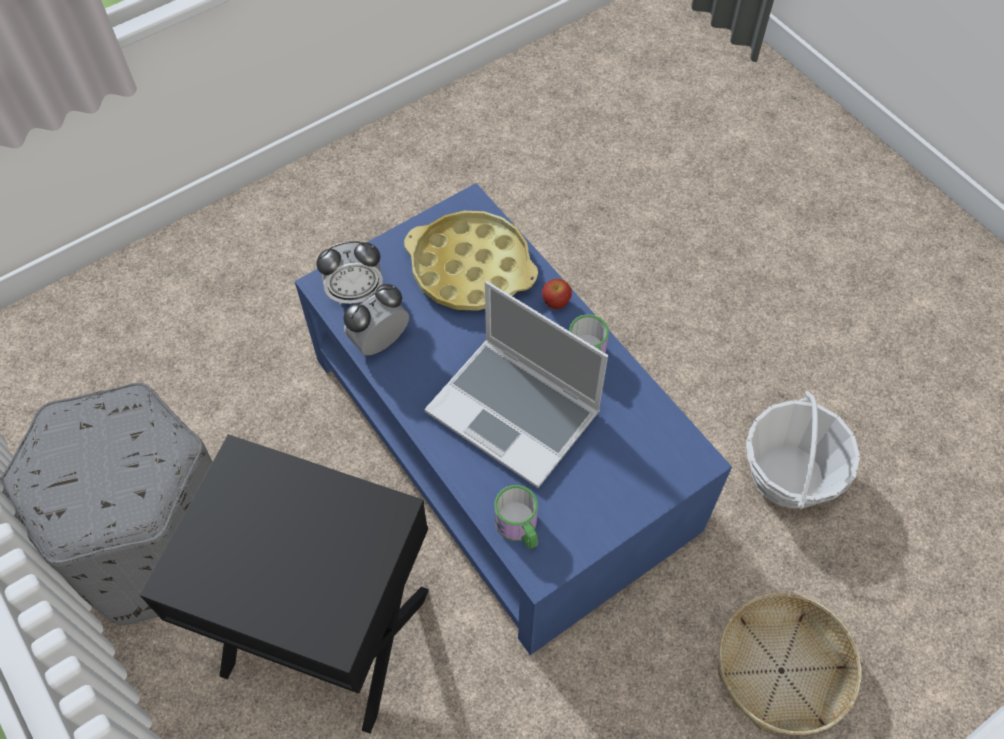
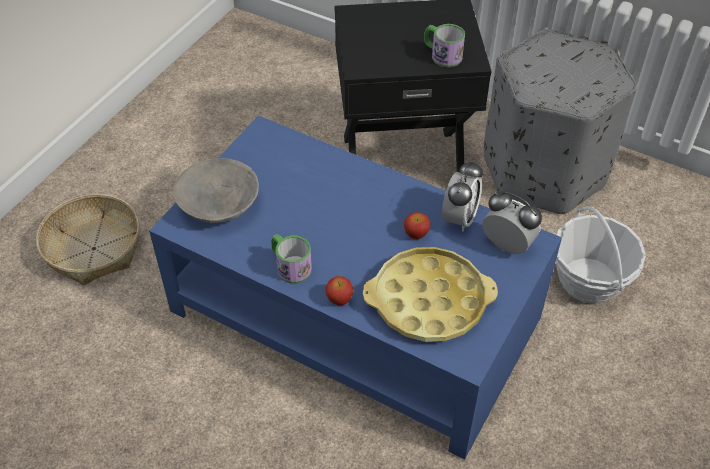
camera: 155 degrees right, 10 degrees down
alarm clock [316,241,383,304] -> alarm clock turned 75 degrees clockwise [482,191,542,254]
laptop [424,281,608,488] -> none
mug [495,485,538,549] -> mug moved to [424,24,465,67]
basket [746,391,860,509] -> basket moved to [556,206,646,304]
none -> grey bowl [173,158,259,223]
none -> apple [404,212,430,239]

